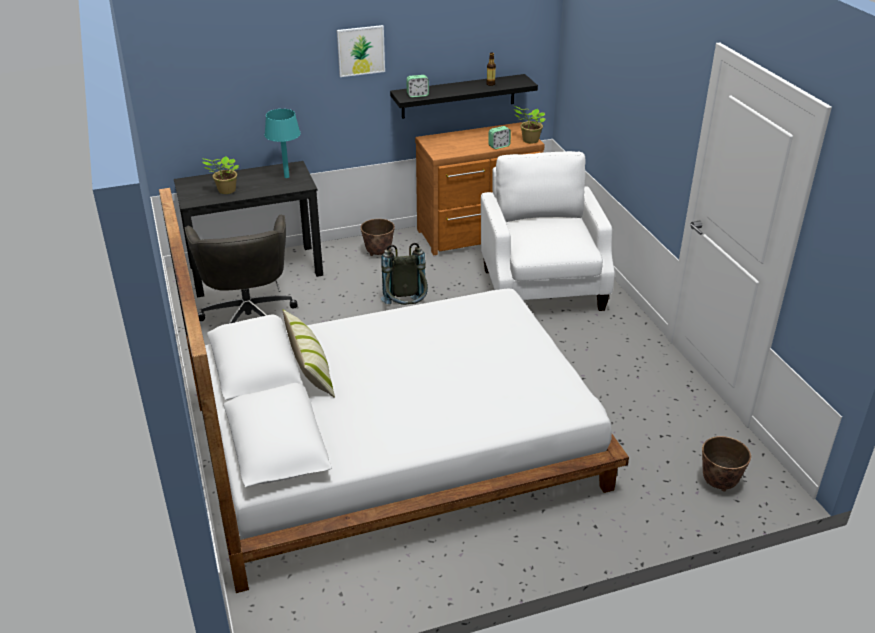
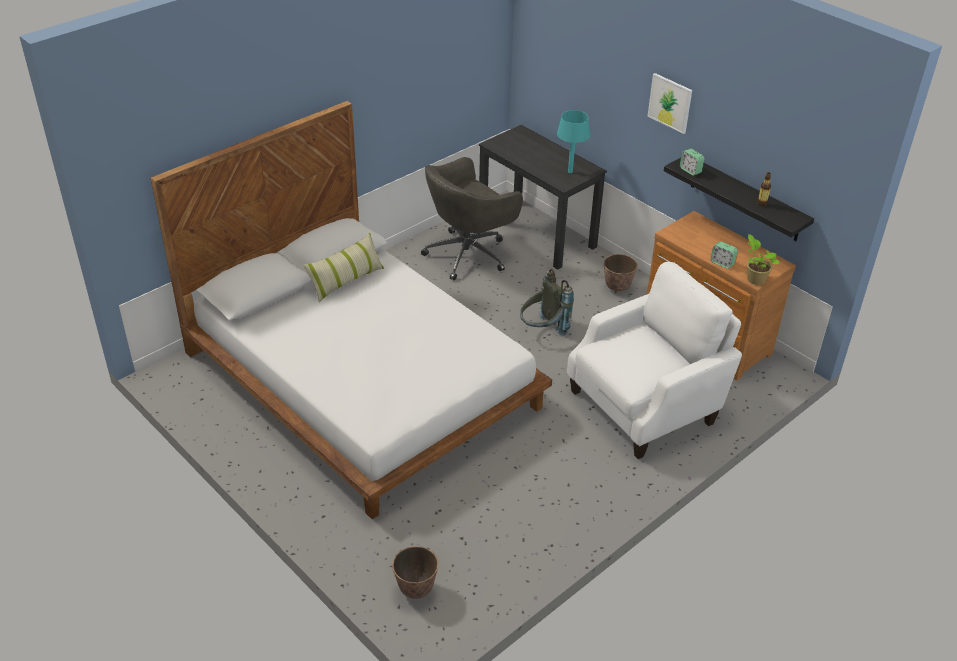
camera: 65 degrees right, 5 degrees up
potted plant [202,156,239,194] -> none

